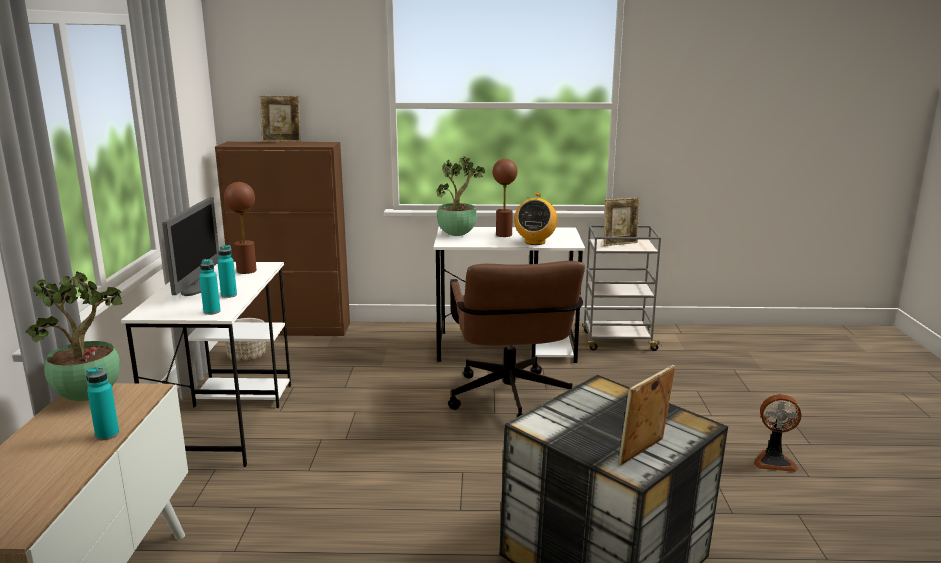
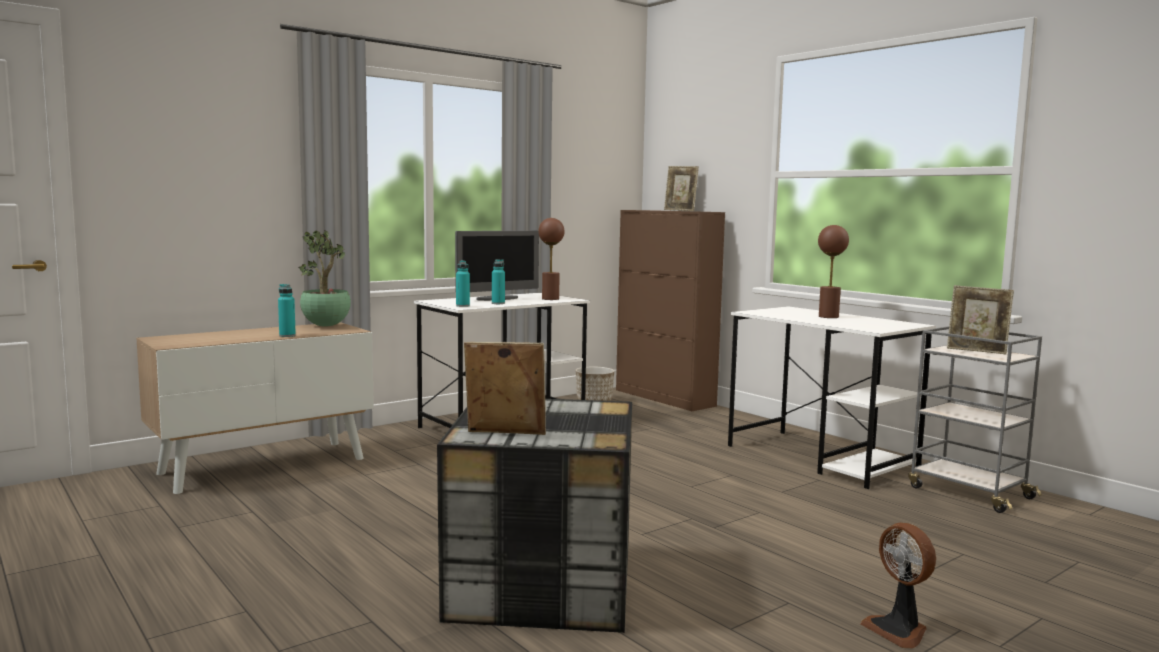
camera: 50 degrees right, 10 degrees down
potted plant [436,156,485,236] -> none
brown office chair [448,261,585,417] -> none
radio [514,193,557,245] -> none

